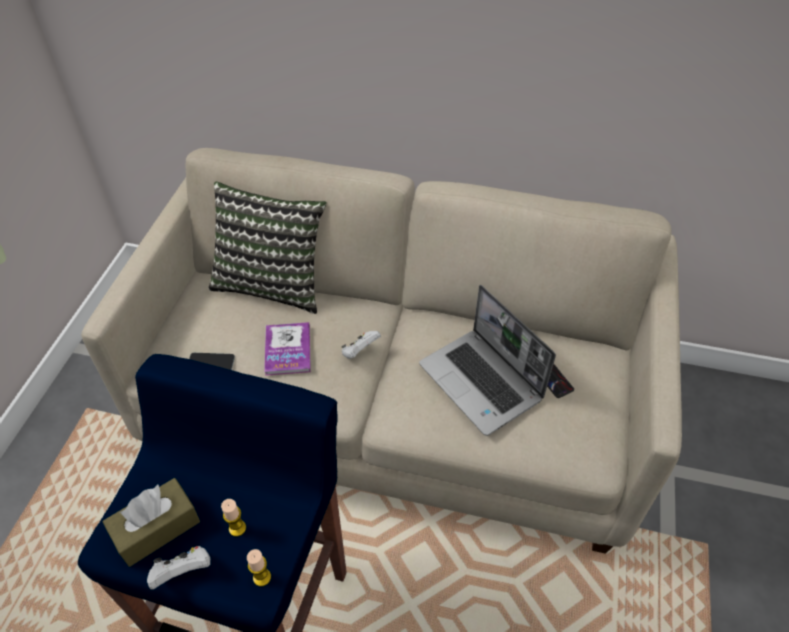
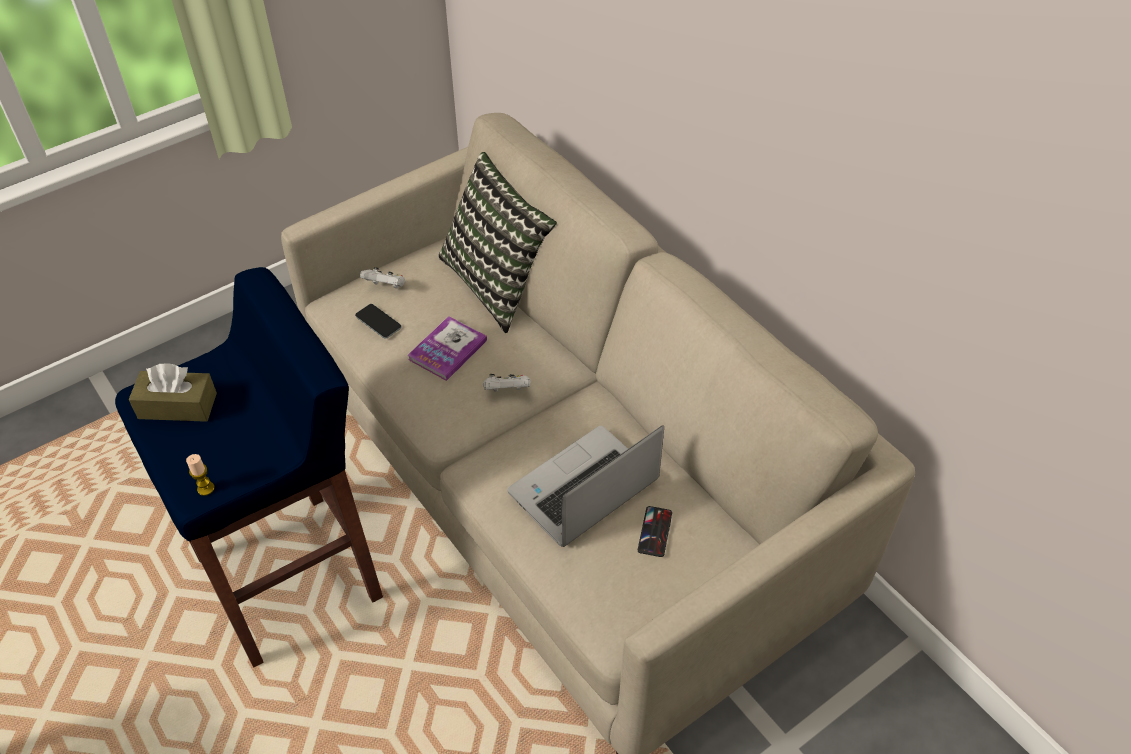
camera: 40 degrees right, 0 degrees up
white game controller [147,546,210,590] -> white game controller moved to [360,267,405,289]
candle [221,499,246,537] -> none
laptop [419,285,556,436] -> laptop turned 45 degrees clockwise [507,426,664,547]

